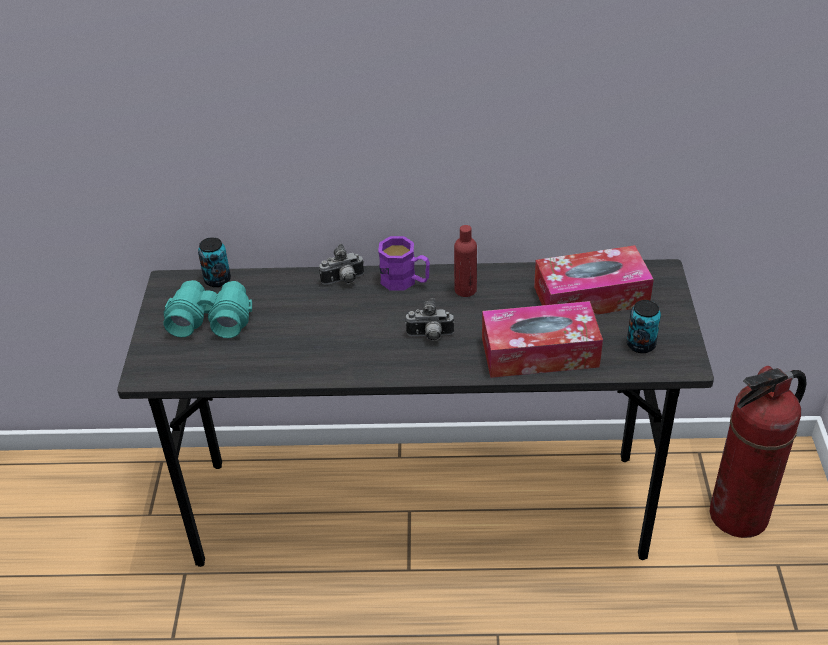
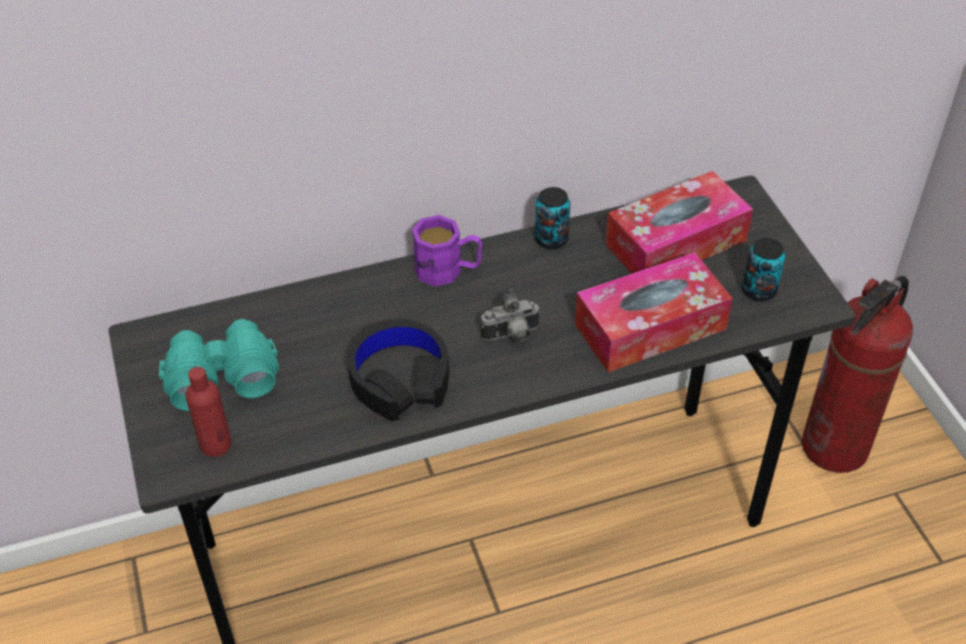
camera: 20 degrees left, 5 degrees up
can [198,237,231,287] -> can moved to [535,187,570,249]
camera [319,244,364,285] -> none
red bottle [454,225,477,297] -> red bottle moved to [186,367,232,457]
none -> black headphones [348,318,449,421]

